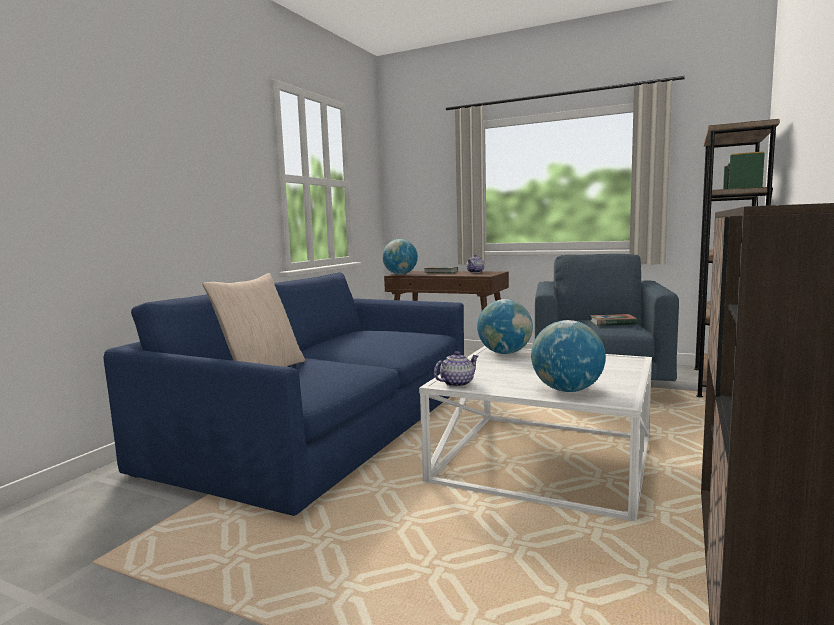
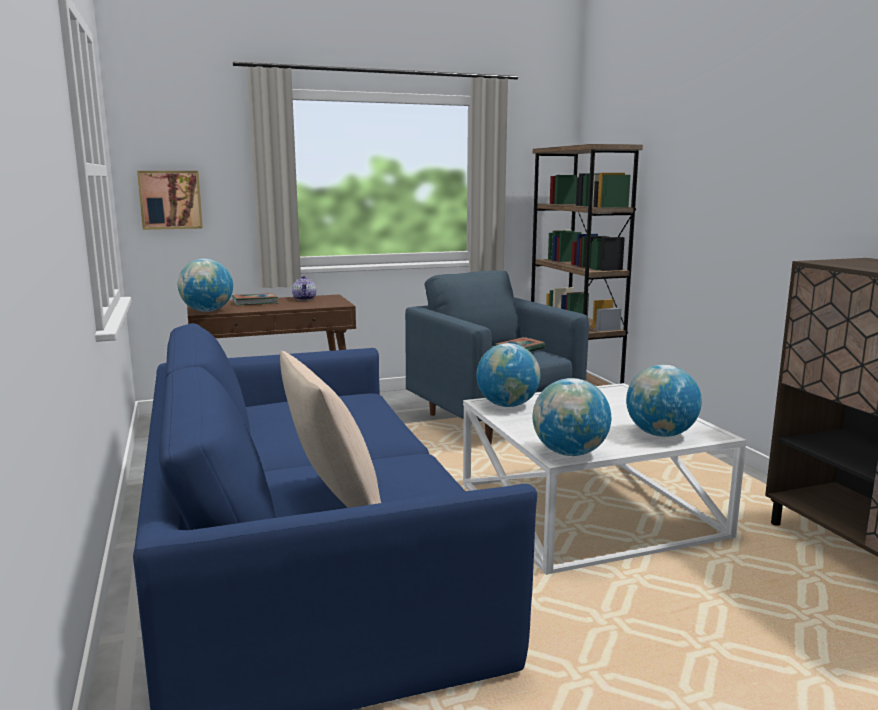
camera: 45 degrees left, 5 degrees up
teapot [434,351,478,387] -> globe [532,378,611,456]
none -> picture [137,171,203,230]

